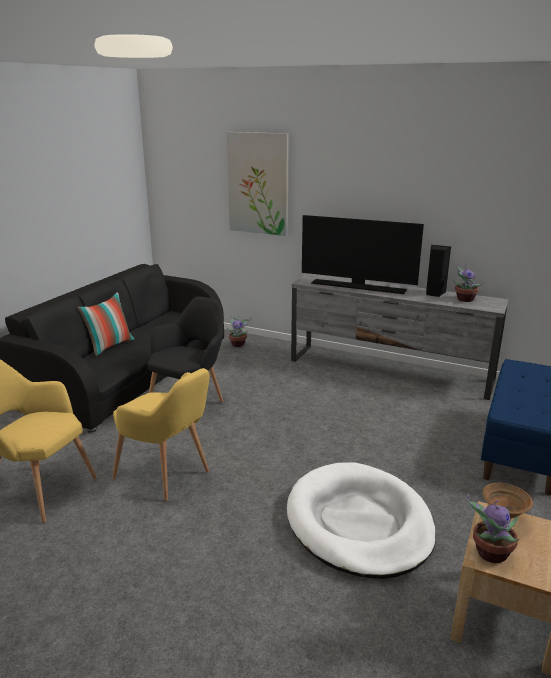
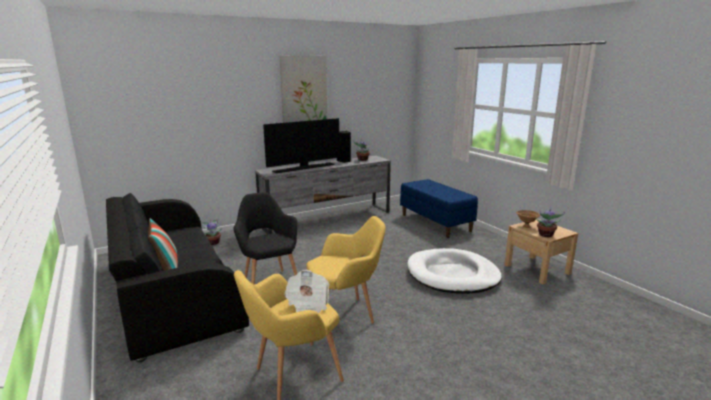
camera: 55 degrees left, 5 degrees down
picture [227,132,289,236] -> picture moved to [280,56,327,123]
none -> newspaper [284,270,329,313]

